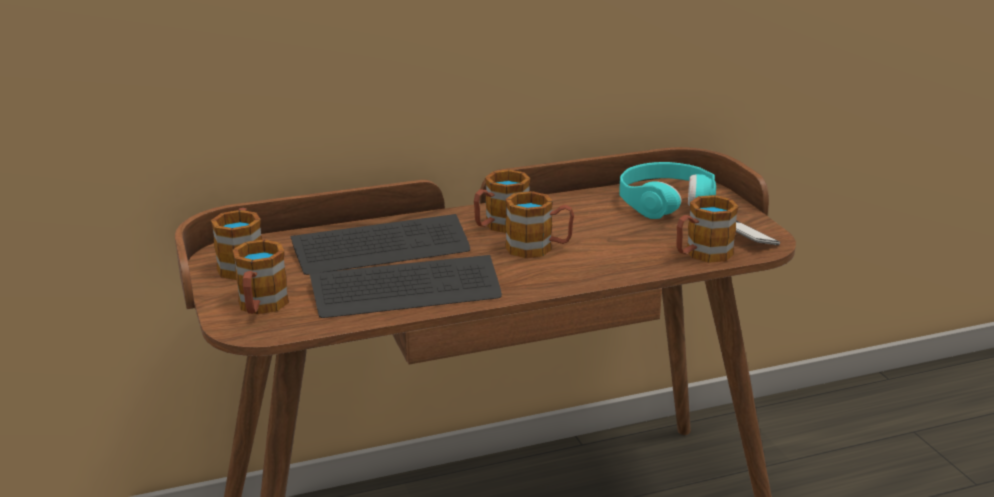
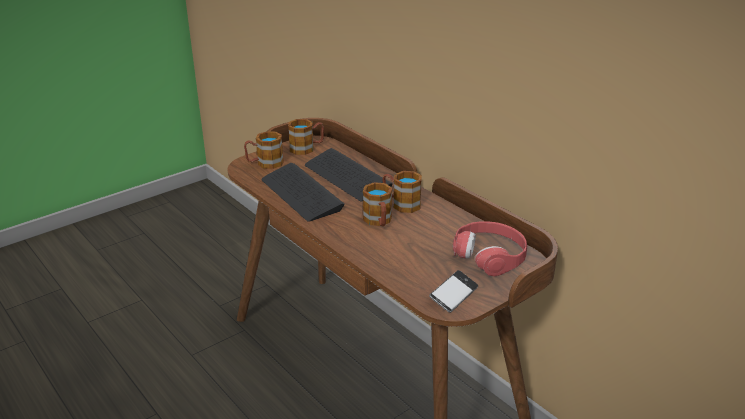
camera: 70 degrees right, 5 degrees up
turquoise headphones [619,162,716,219] -> red headphones [453,221,527,276]
mug [676,195,739,263] -> none

